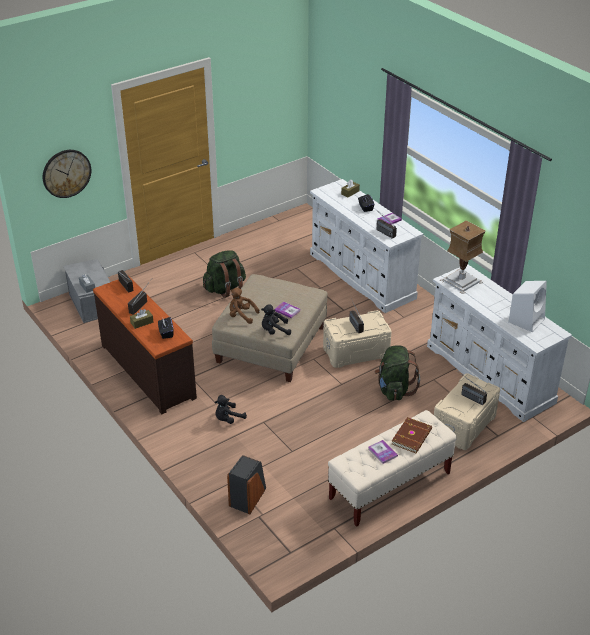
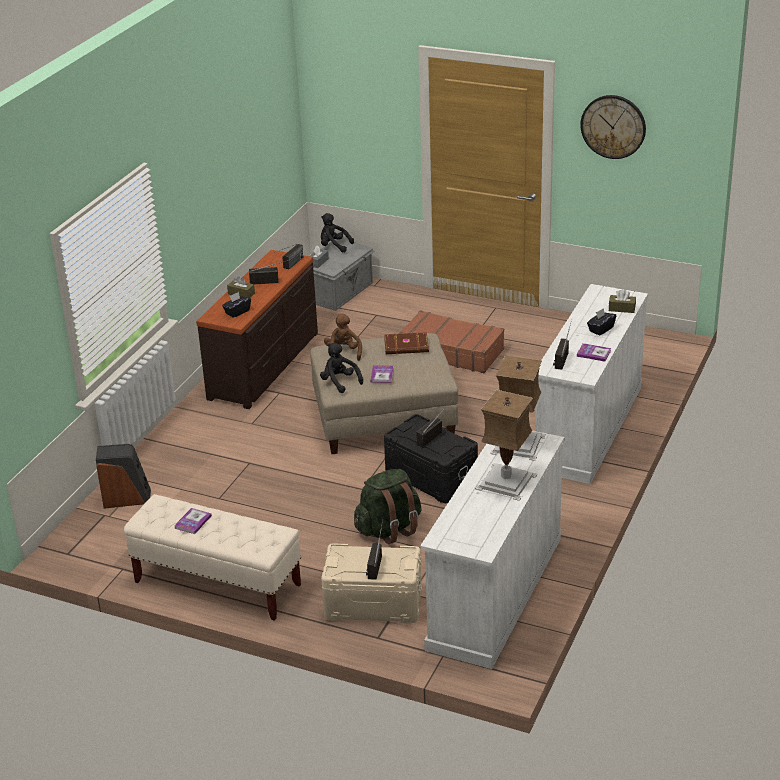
camera: 60 degrees right, 5 degrees down
wall clock [43,150,91,198] -> wall clock moved to [580,95,646,159]
green backpack [203,250,246,298] -> brown suitcase [398,310,504,373]
black plush toy [215,395,247,424] -> black plush toy moved to [321,213,354,252]
beige storage box [323,310,392,368] -> black storage box [384,414,478,503]
brown book [392,417,432,453] -> brown book moved to [384,332,429,354]
white speaker [508,281,547,332] -> none
none -> table lamp [475,390,538,501]

